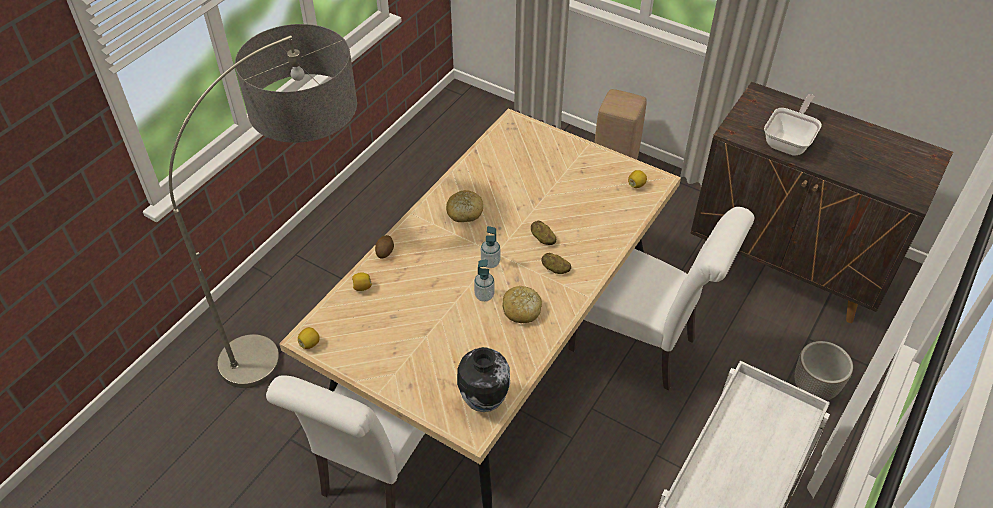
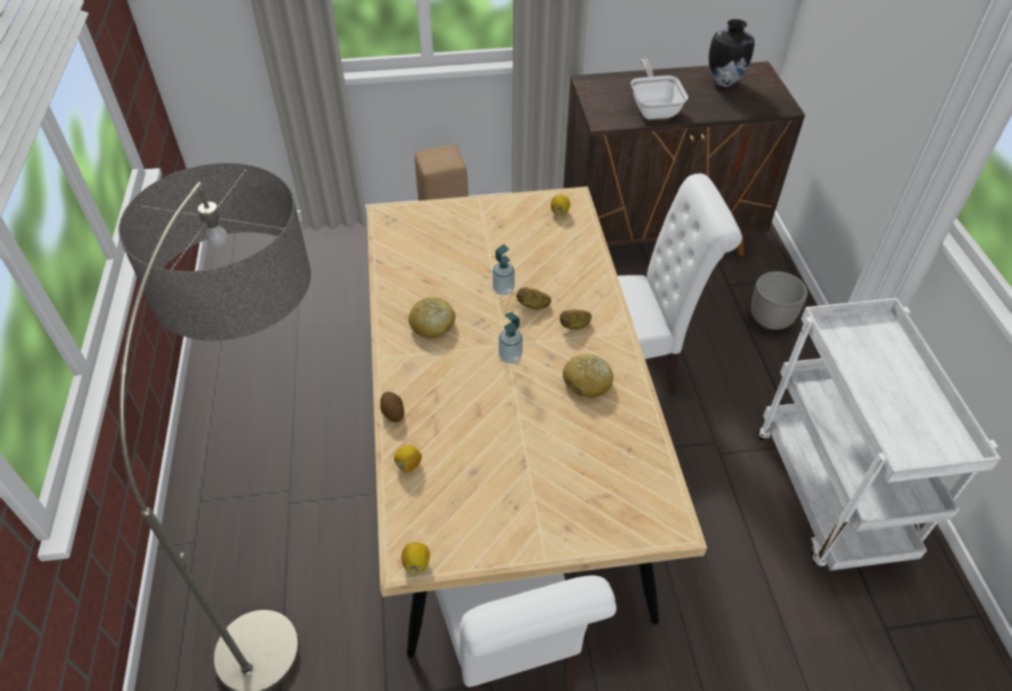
camera: 40 degrees left, 0 degrees up
vase [457,347,510,412] -> vase moved to [709,19,755,87]
soap dispenser [474,259,495,302] -> soap dispenser moved to [493,244,515,295]

